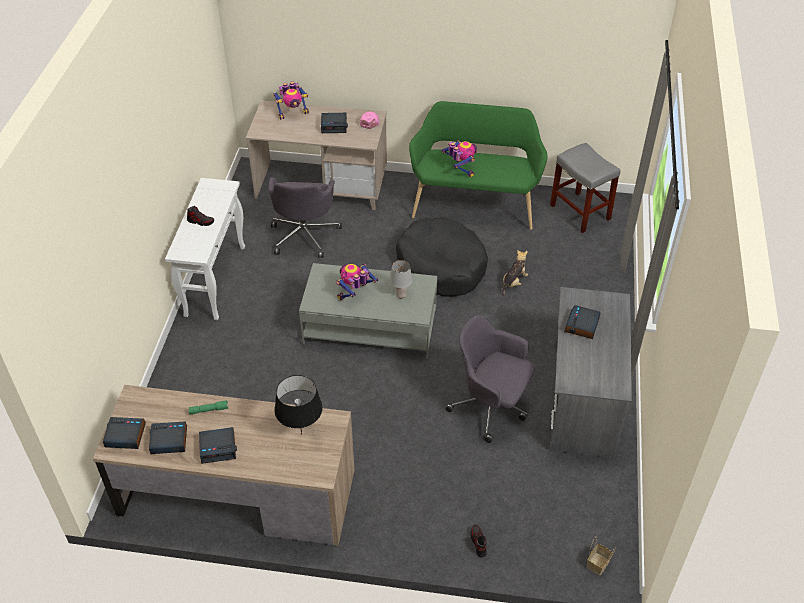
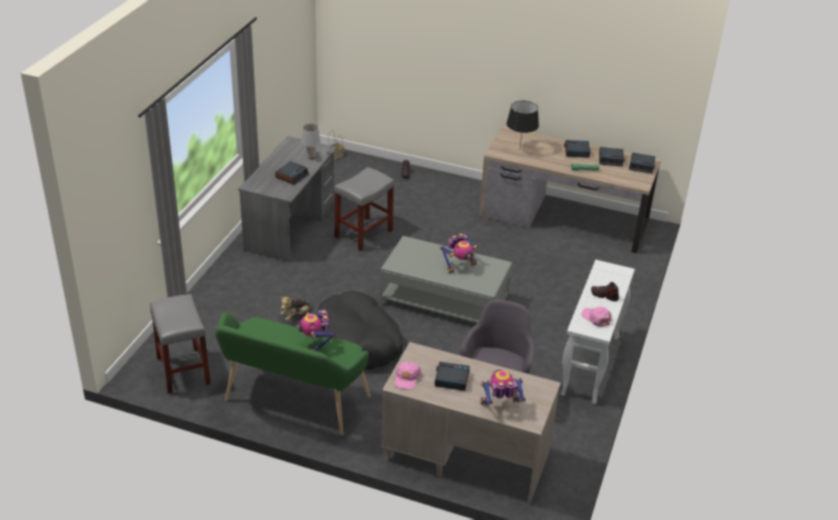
camera: 170 degrees left, 10 degrees down
grey table lamp [390,260,412,298] -> grey table lamp moved to [301,124,320,159]
grey office chair [445,315,535,443] -> grey stool [334,167,394,251]
none -> pink cap [582,307,611,327]

